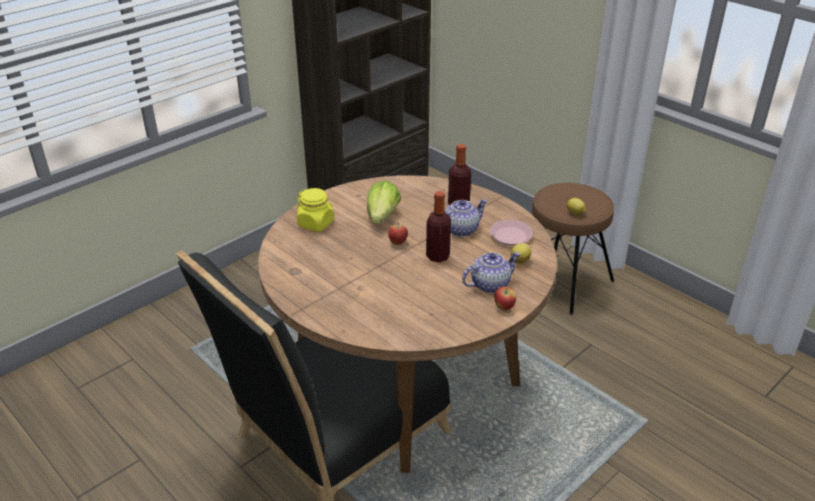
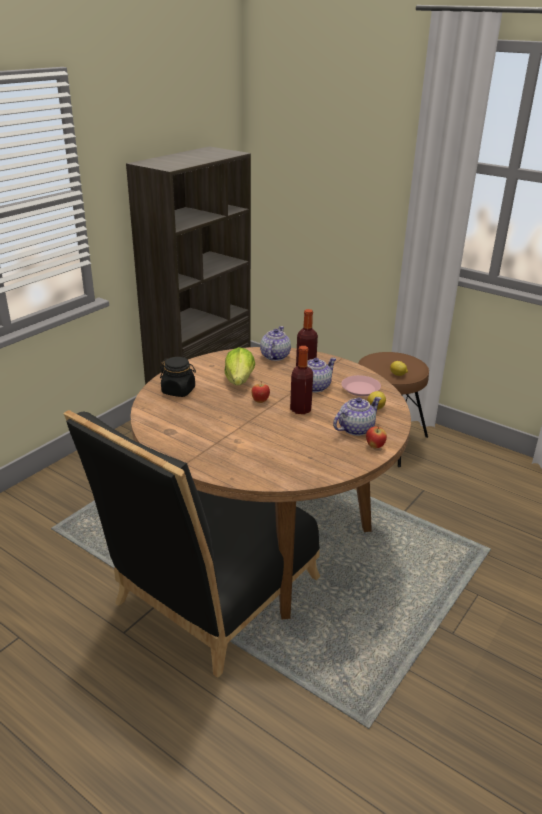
camera: 10 degrees left, 5 degrees down
yellow jar [297,188,334,232] -> black jar [160,357,196,397]
none -> teapot [260,326,291,361]

